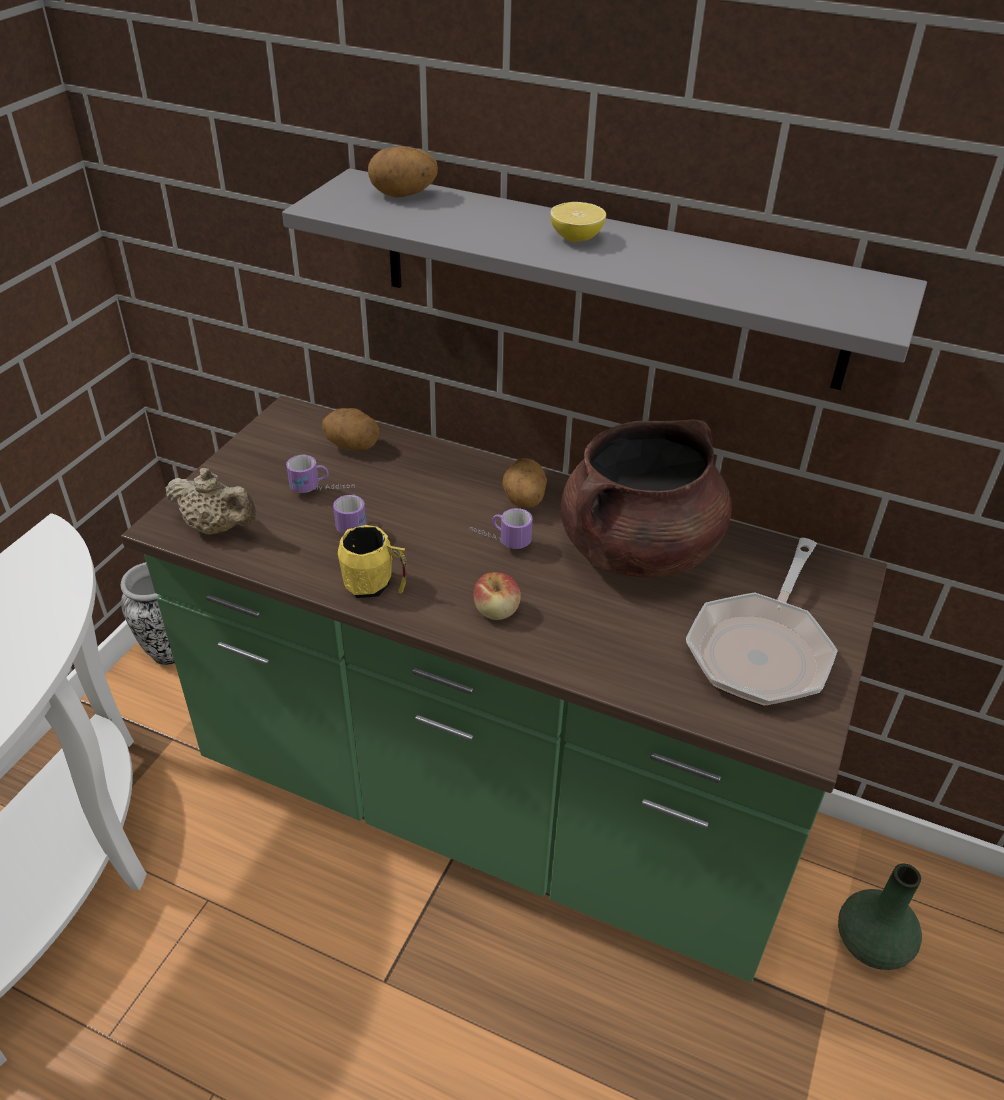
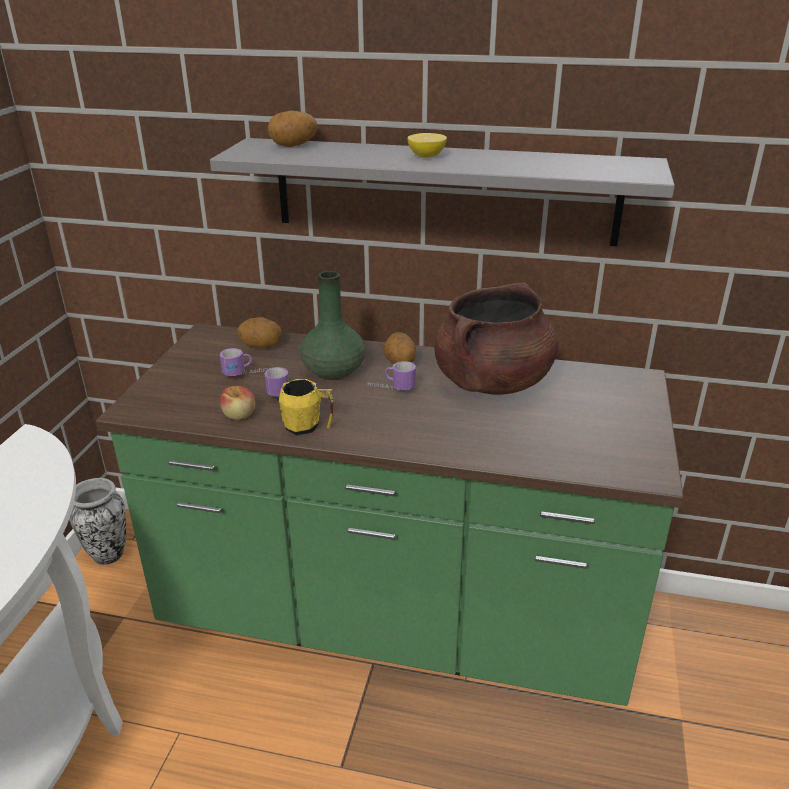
camera: 10 degrees left, 10 degrees down
beige teapot [165,468,256,534] -> none
apple [474,572,521,620] -> apple moved to [220,386,255,420]
frying pan [686,538,838,707] -> none
green vase [838,864,922,970] -> green vase moved to [300,271,365,380]

